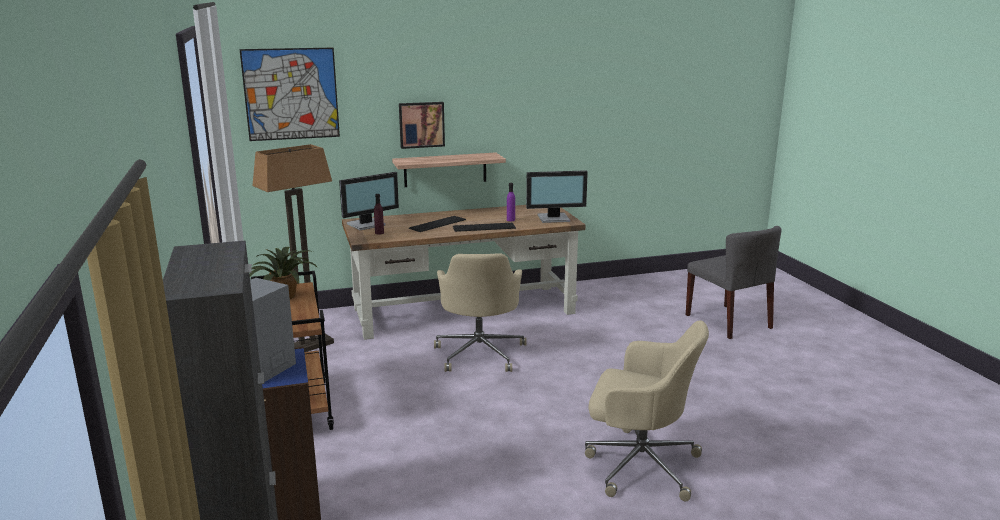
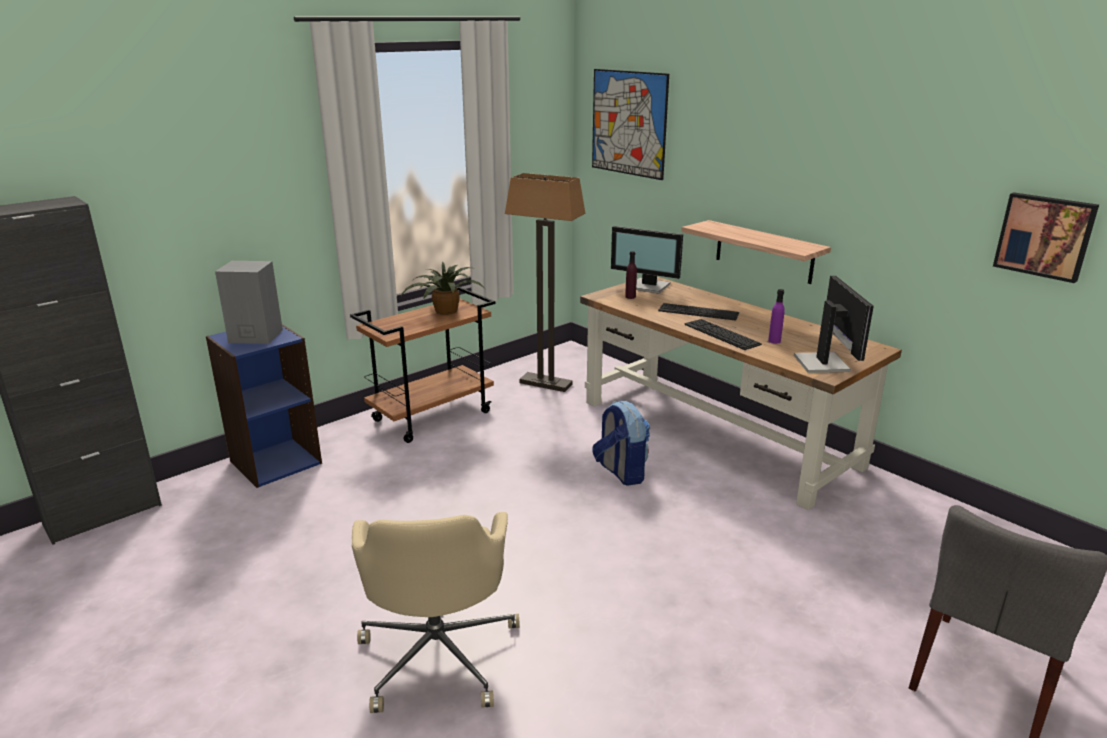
camera: 65 degrees right, 5 degrees up
picture [399,102,445,149] -> picture moved to [993,192,1099,283]
beige office chair [434,253,527,372] -> backpack [592,401,650,486]
monitor [526,170,588,223] -> monitor turned 150 degrees counterclockwise [794,276,874,373]

